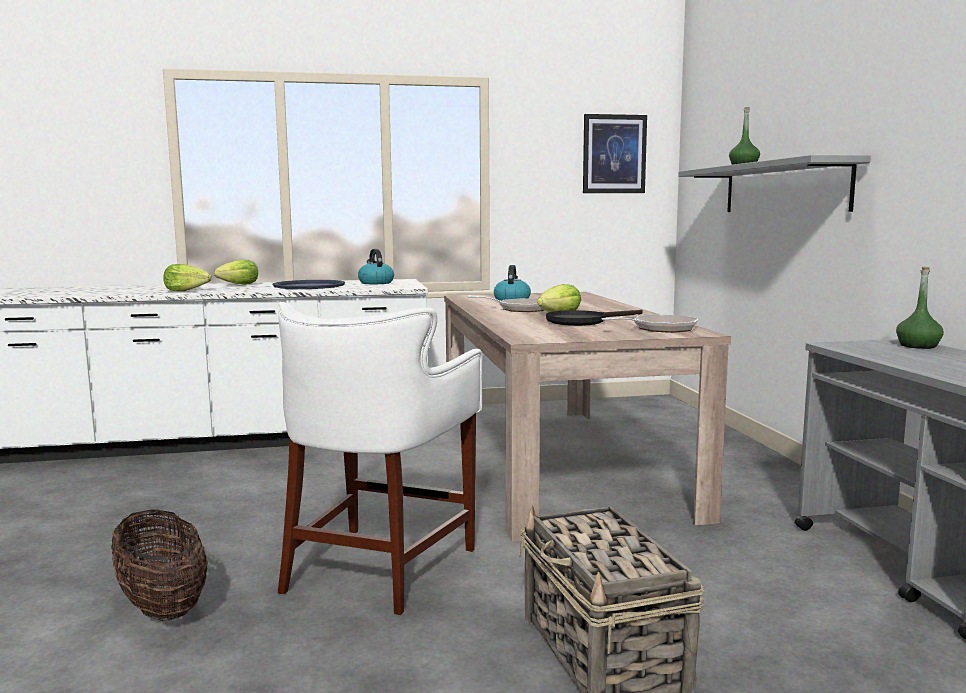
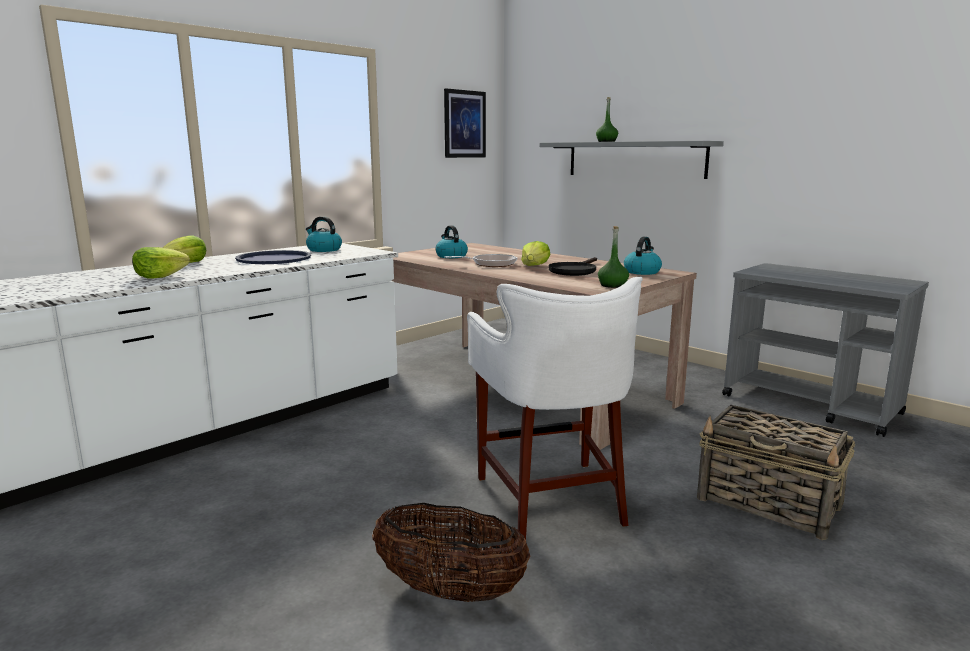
camera: 35 degrees left, 5 degrees up
frying pan [602,315,698,333] -> kettle [624,237,662,275]
green bottle [896,267,944,349] -> green bottle moved to [598,226,629,288]

